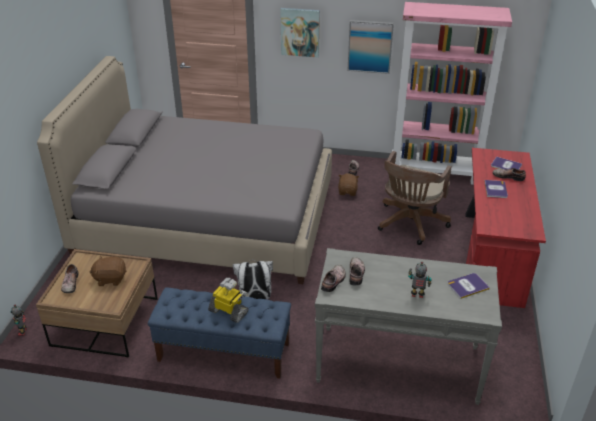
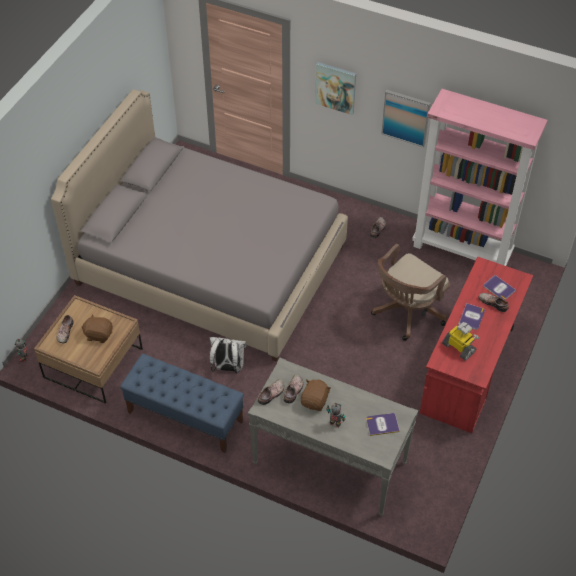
camera: 15 degrees right, 15 degrees up
toy robot [208,278,249,323] -> toy robot moved to [442,322,479,361]
brown plush toy [338,173,359,196] -> brown plush toy moved to [301,379,331,411]

